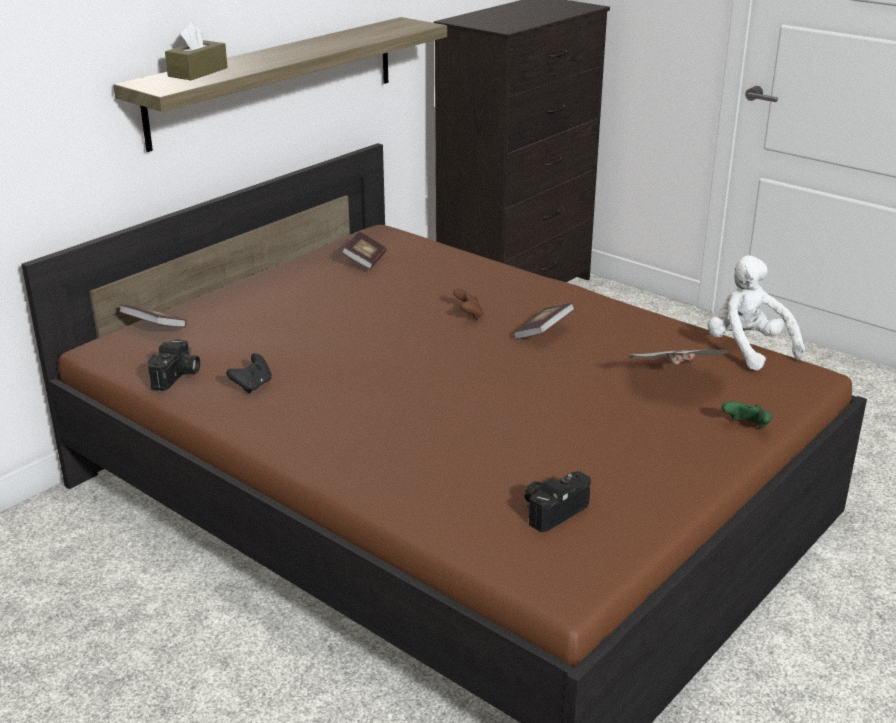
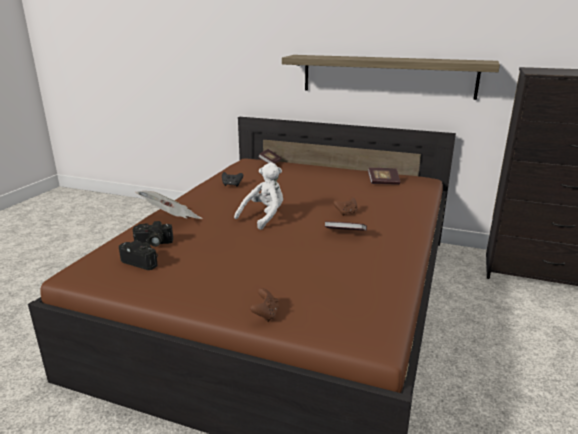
camera: 70 degrees right, 5 degrees down
camera [148,339,200,391] -> camera moved to [133,221,173,247]
brown tissue box [165,22,228,80] -> none
newspaper [627,349,728,365] -> newspaper moved to [135,191,202,219]
white plush toy [708,255,805,371] -> white plush toy moved to [234,163,283,230]
green game controller [722,401,772,428] -> brown game controller [250,288,279,322]

